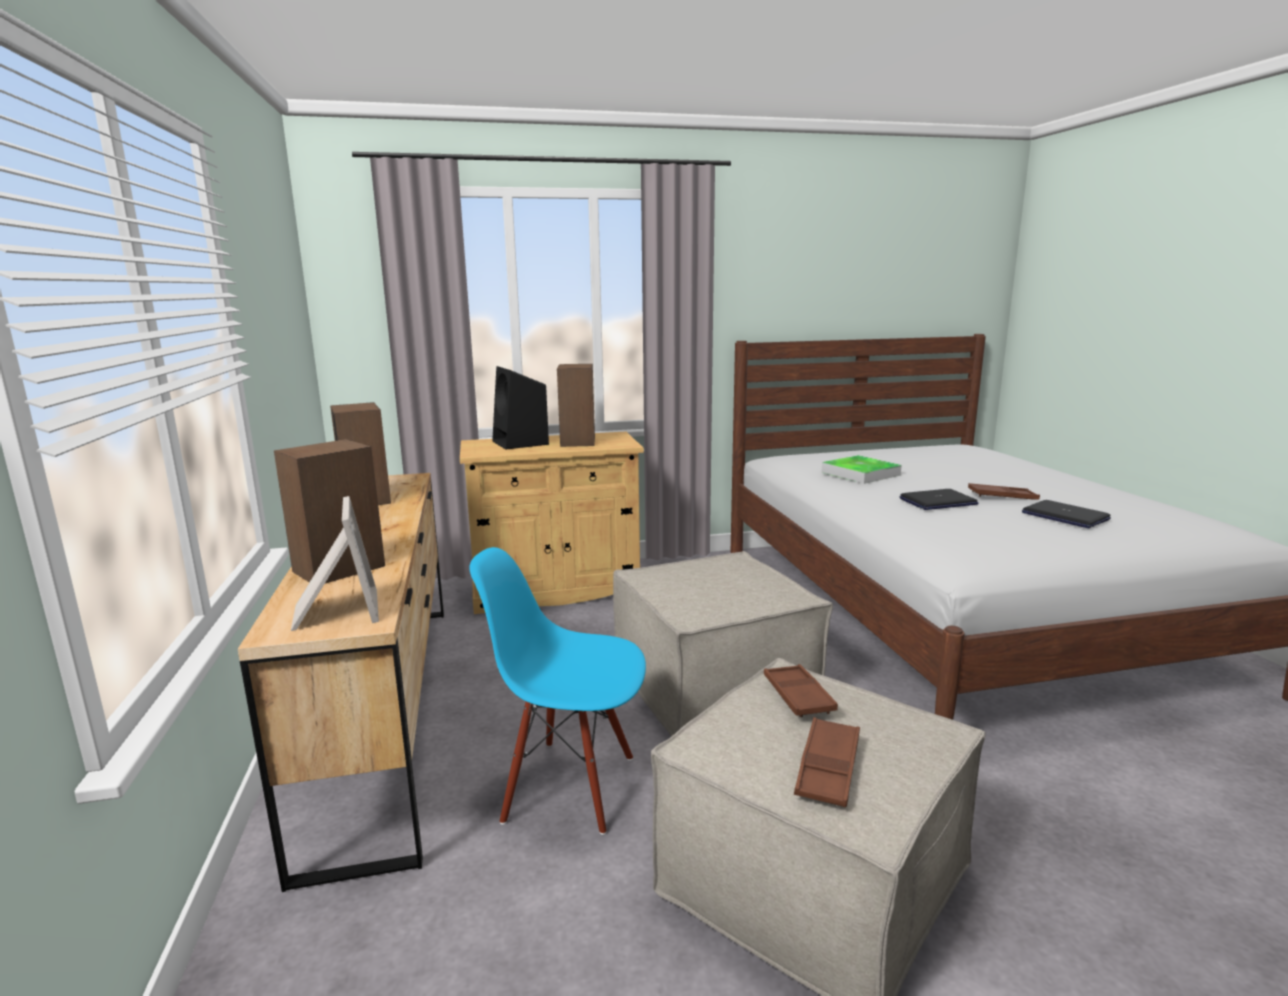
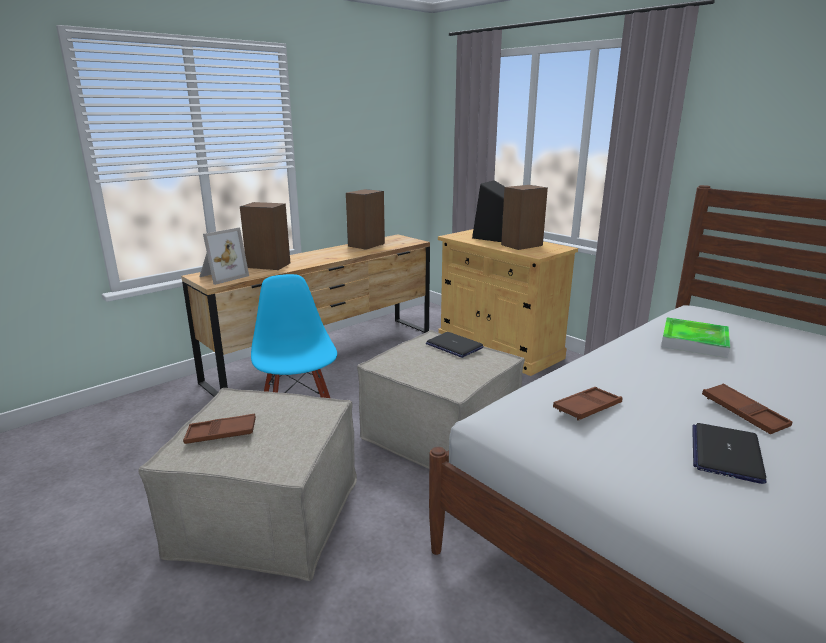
camera: 60 degrees right, 5 degrees up
brown tray [764,664,838,717] -> brown tray moved to [553,387,623,421]
laptop [899,489,978,510] -> laptop moved to [426,332,484,358]

